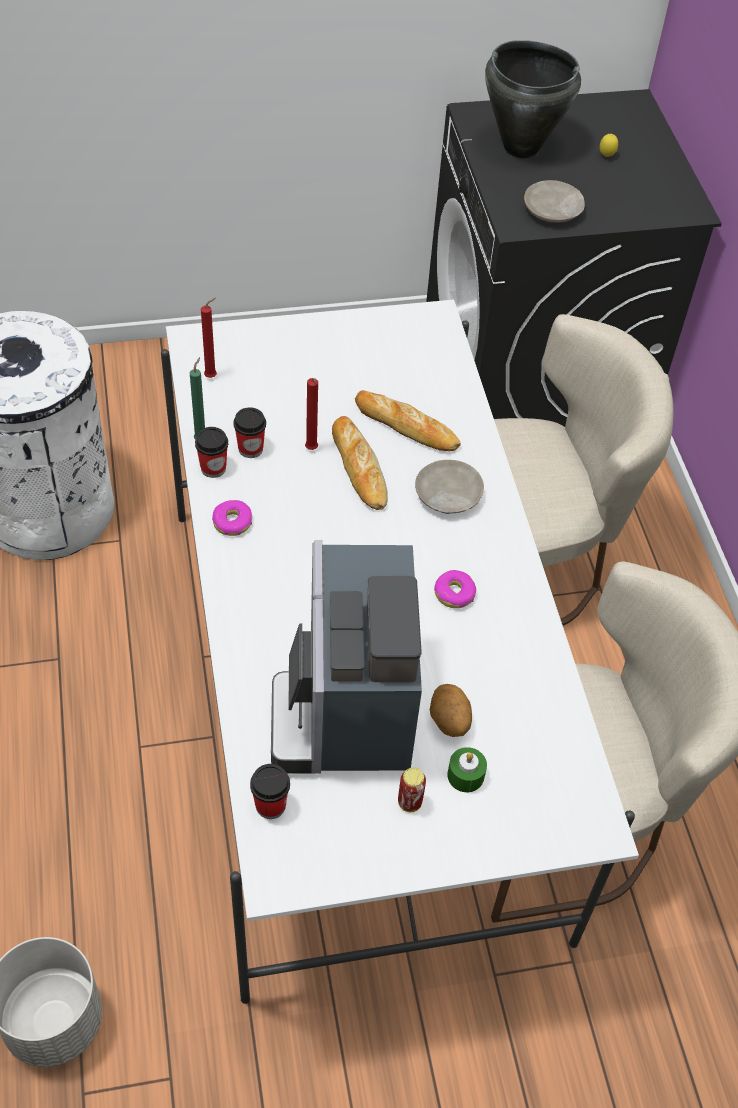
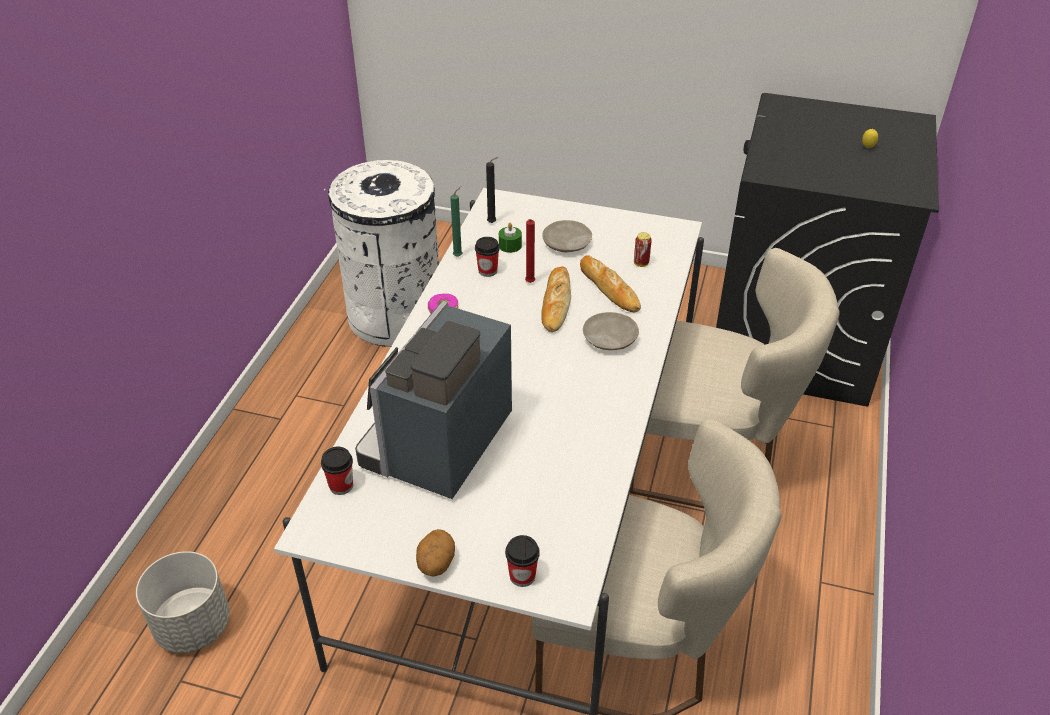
camera: 30 degrees right, 10 degrees down
cup [195,427,228,478] -> cup moved to [505,535,540,587]
red candle [201,298,217,378] -> black candle [486,157,498,223]
can [398,768,426,812] -> can moved to [634,232,652,267]
potato [430,684,472,737] -> potato moved to [416,529,455,577]
donut [434,570,476,608] -> none
green candle [447,747,487,792] -> green candle moved to [499,223,522,253]
black cooking pot [485,40,581,158] -> none
beige plate [524,180,585,223] -> beige plate moved to [542,220,592,252]

